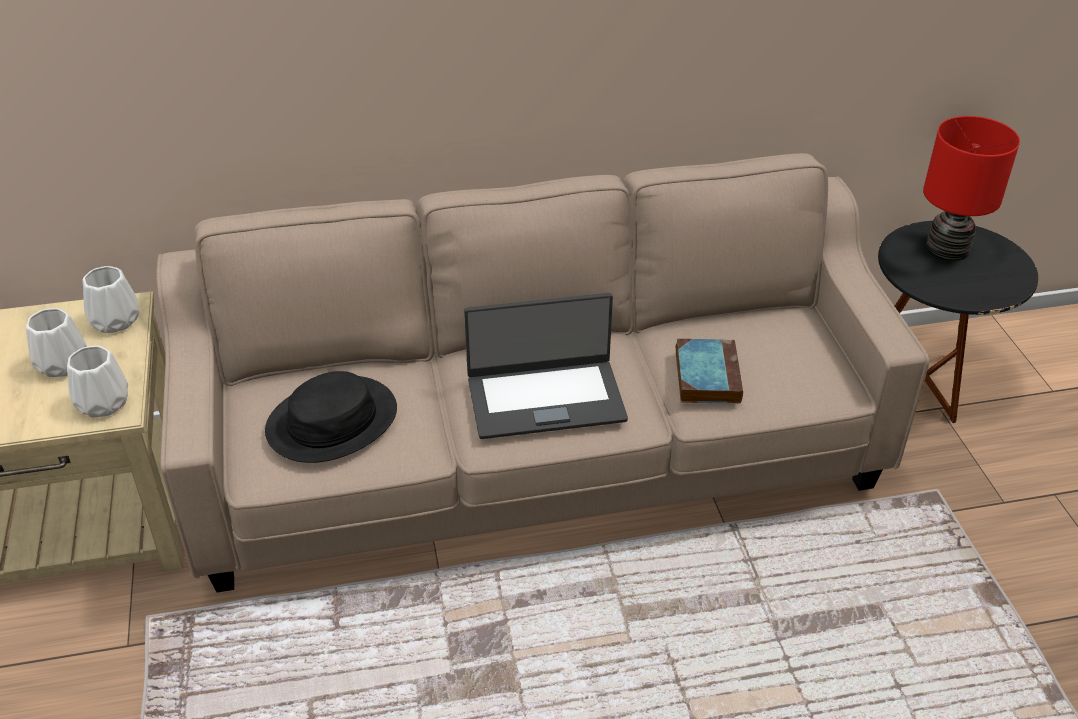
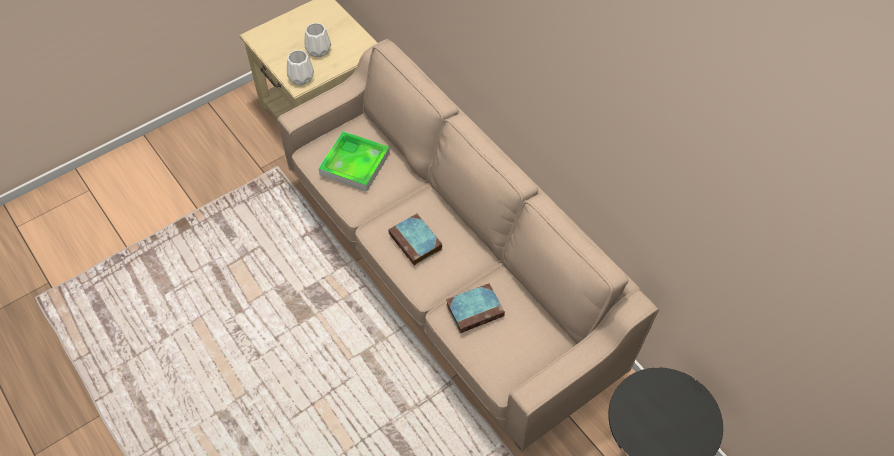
camera: 65 degrees right, 15 degrees up
white vase [83,266,139,333] -> none
black hat [265,371,397,463] -> tray [318,131,390,192]
laptop [464,293,628,439] -> book [388,214,442,266]
red table lamp [923,116,1020,261] -> none

